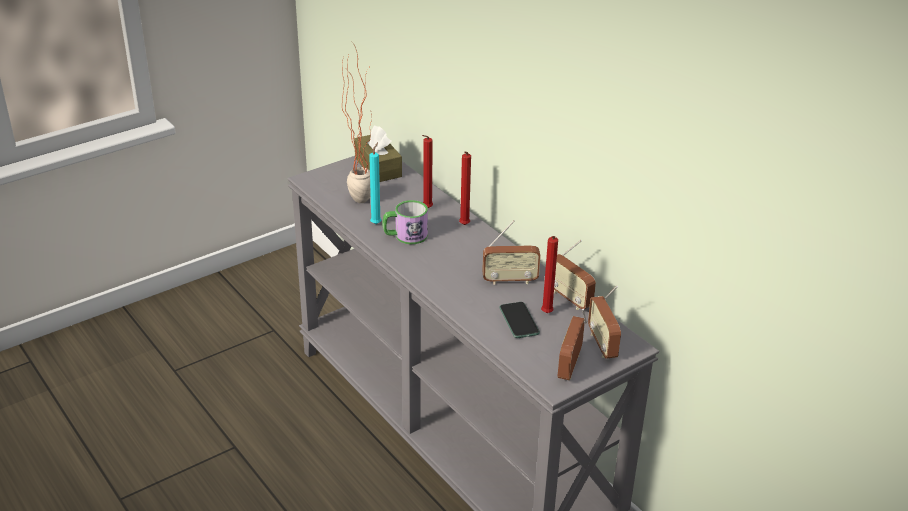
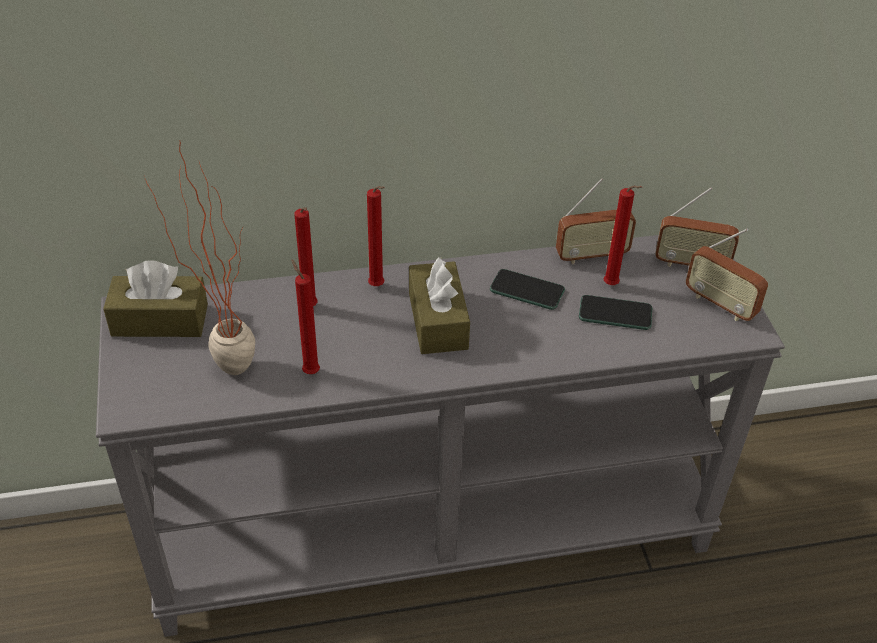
camera: 65 degrees left, 10 degrees up
turquoise candle [369,142,381,224] -> red candle [291,259,320,374]
mug [382,200,428,244] -> none
radio [482,220,541,285] -> phone [490,269,565,310]
none -> brown tissue box [409,257,470,354]

